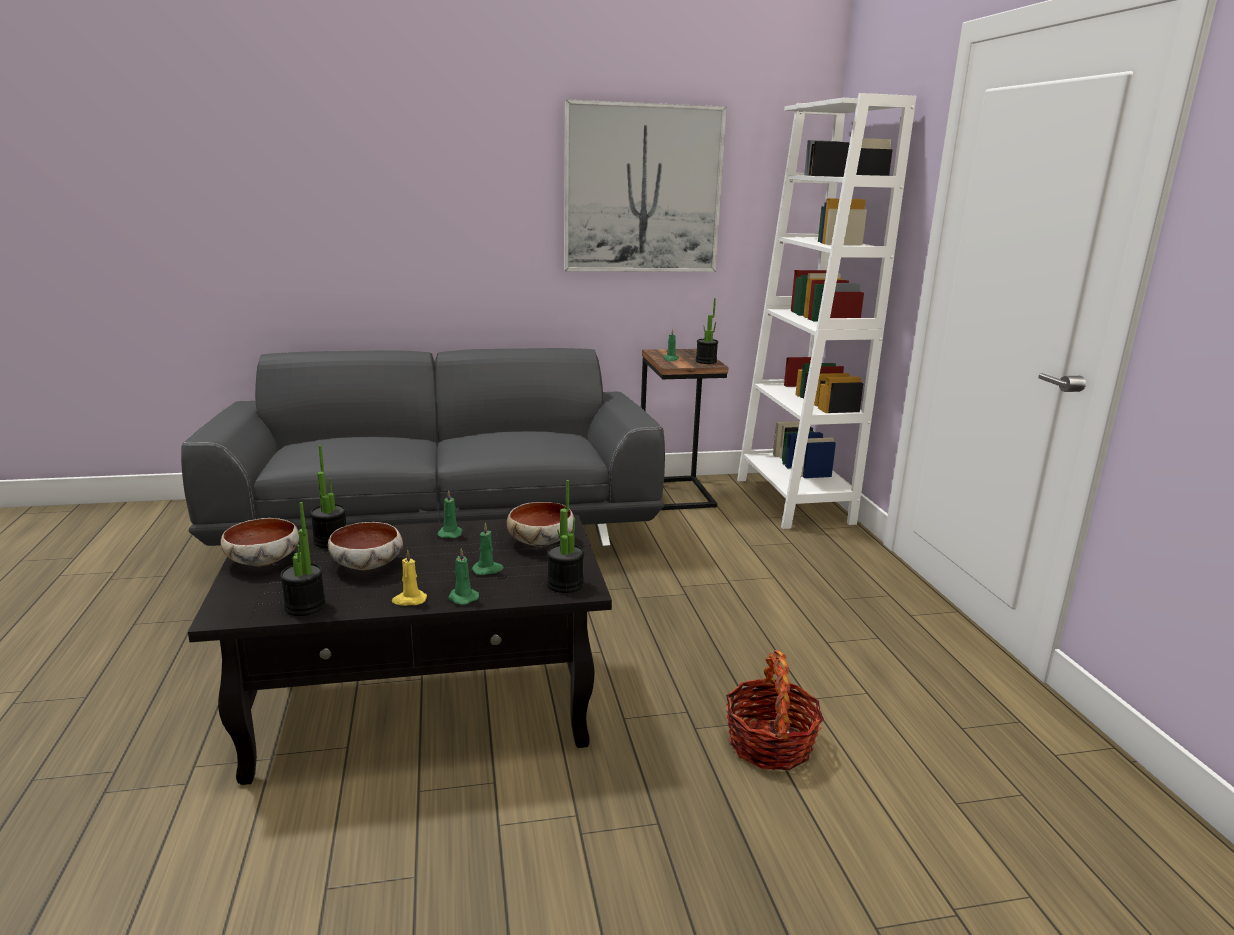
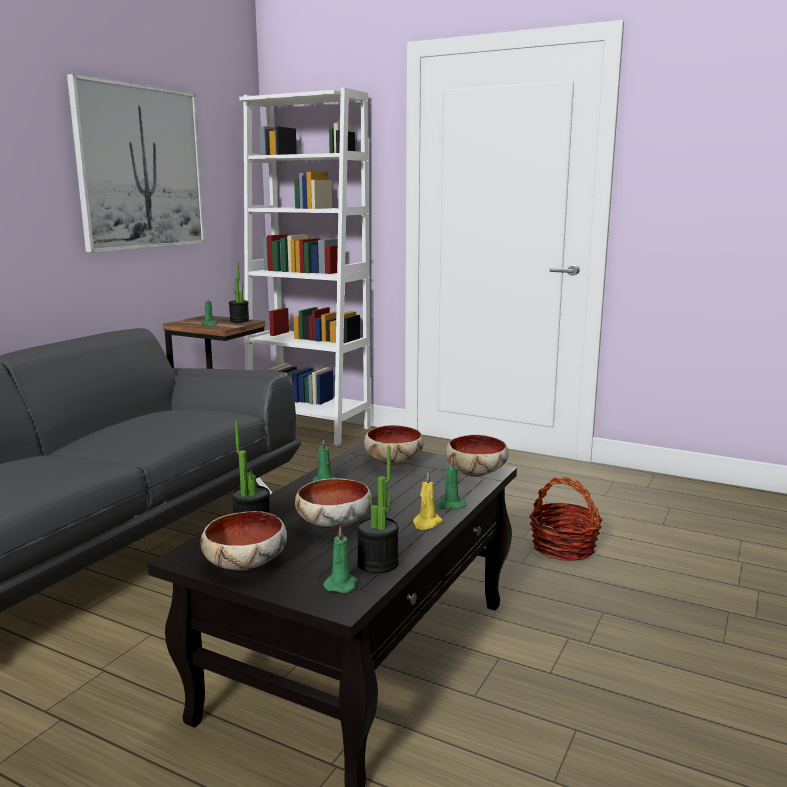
camera: 50 degrees left, 5 degrees down
green candle [472,523,504,575] -> green candle moved to [323,526,358,593]
potted plant [547,480,584,593] -> bowl [445,435,508,477]

